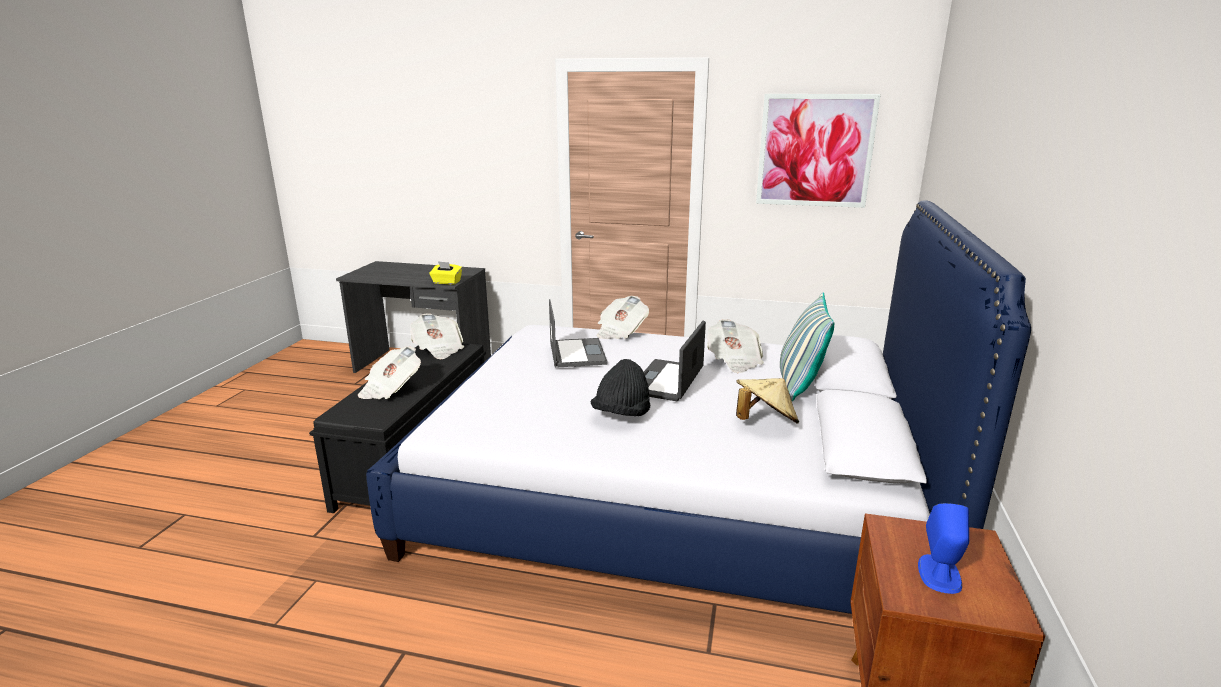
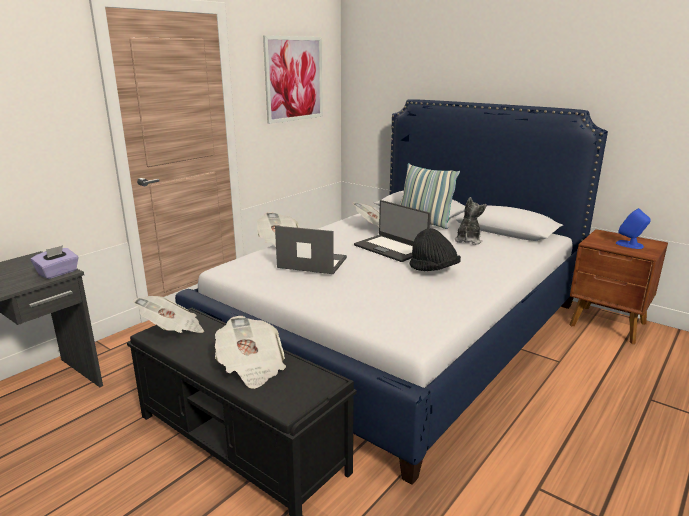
camera: 65 degrees left, 0 degrees up
yellow tissue box [429,261,462,285] -> purple tissue box [31,245,79,279]
beige hat [736,378,799,423] -> plush toy [454,197,487,245]

